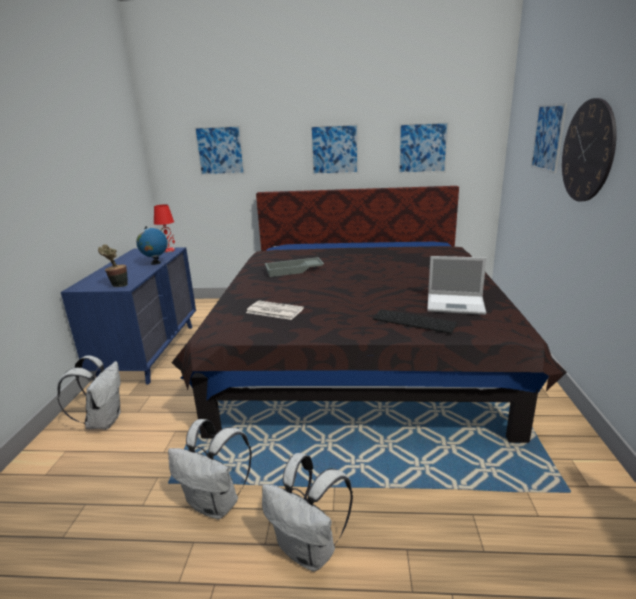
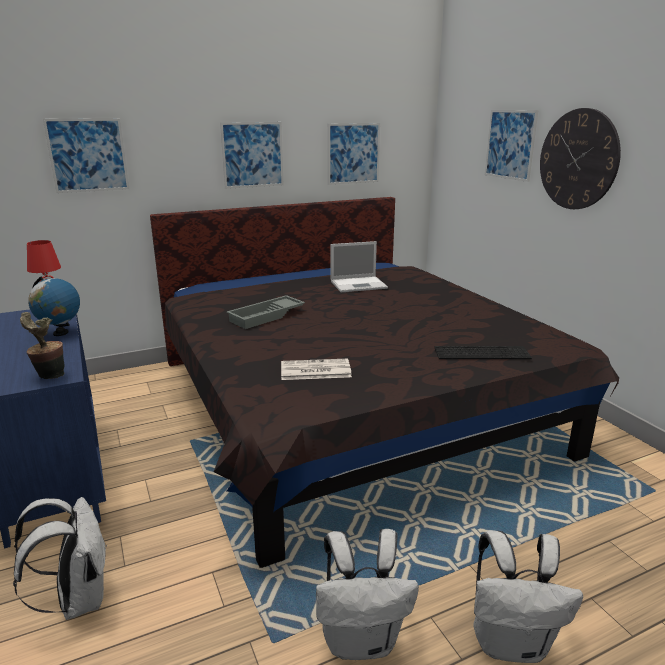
camera: 30 degrees left, 0 degrees up
laptop [427,256,486,315] -> laptop moved to [330,241,388,292]

